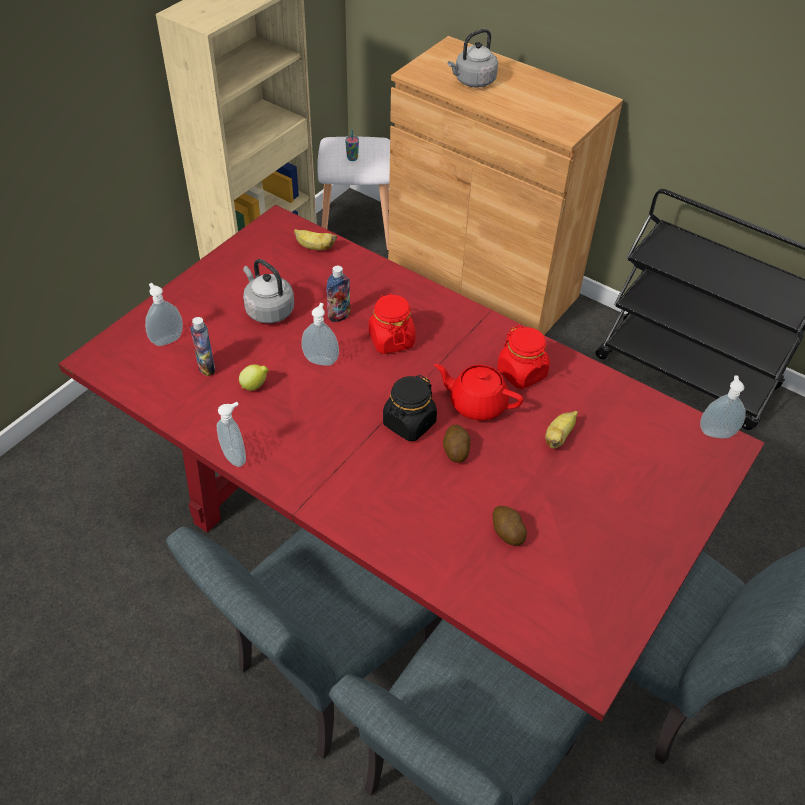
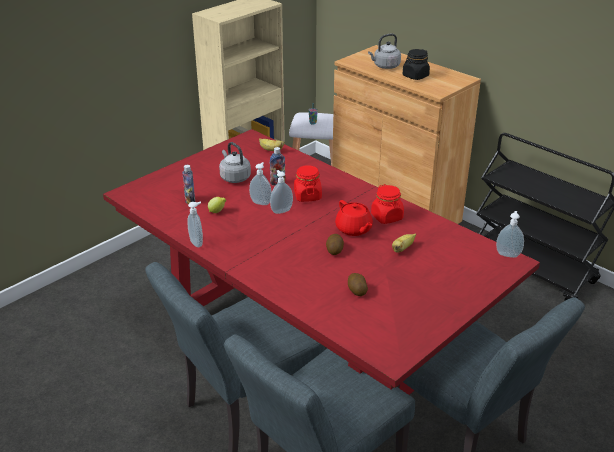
camera: 10 degrees right, 15 degrees down
soap dispenser [145,283,183,346] -> soap dispenser moved to [270,170,293,214]
black jar [383,375,437,441] -> black jar moved to [403,49,430,80]
red teapot [434,364,523,421] -> red teapot turned 150 degrees counterclockwise [335,200,373,236]

